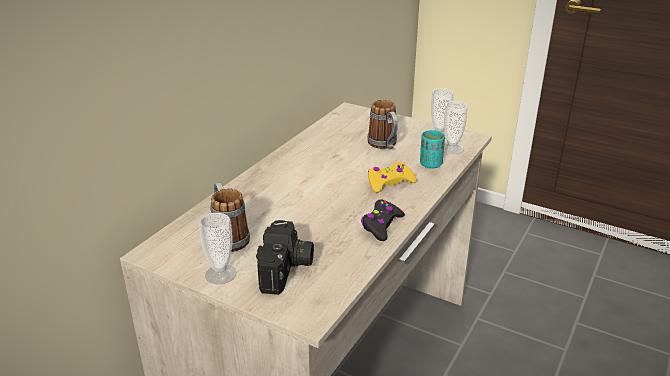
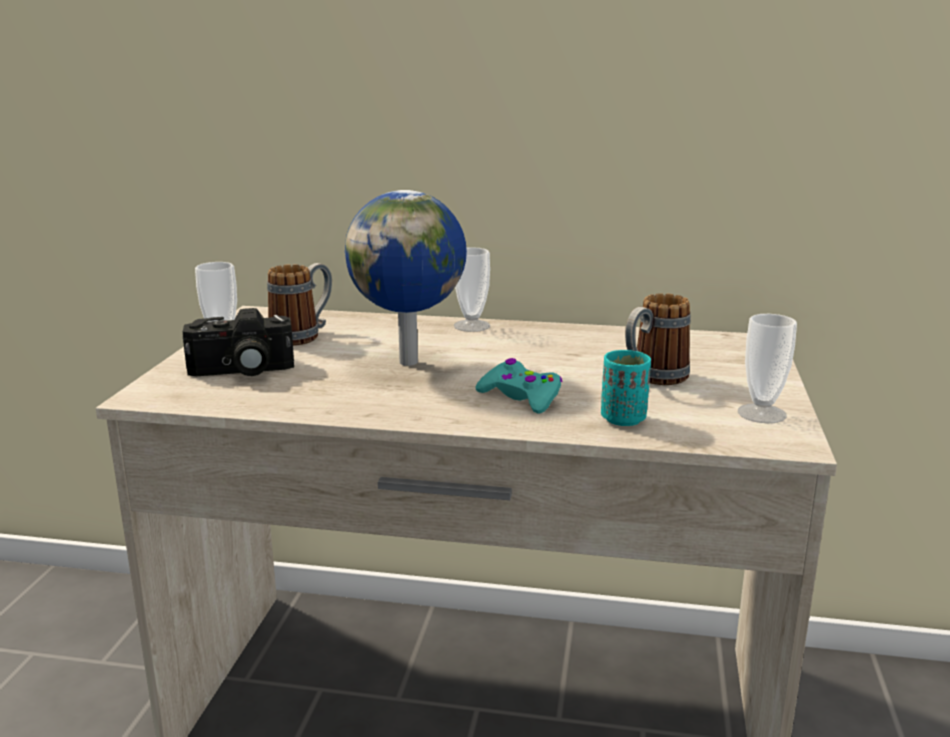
camera: 70 degrees right, 10 degrees down
black game controller [361,199,405,241] -> none
yellow game controller [368,162,417,193] -> turquoise game controller [475,358,563,414]
cup [444,101,468,154] -> cup moved to [454,247,490,332]
none -> globe [345,190,467,366]

